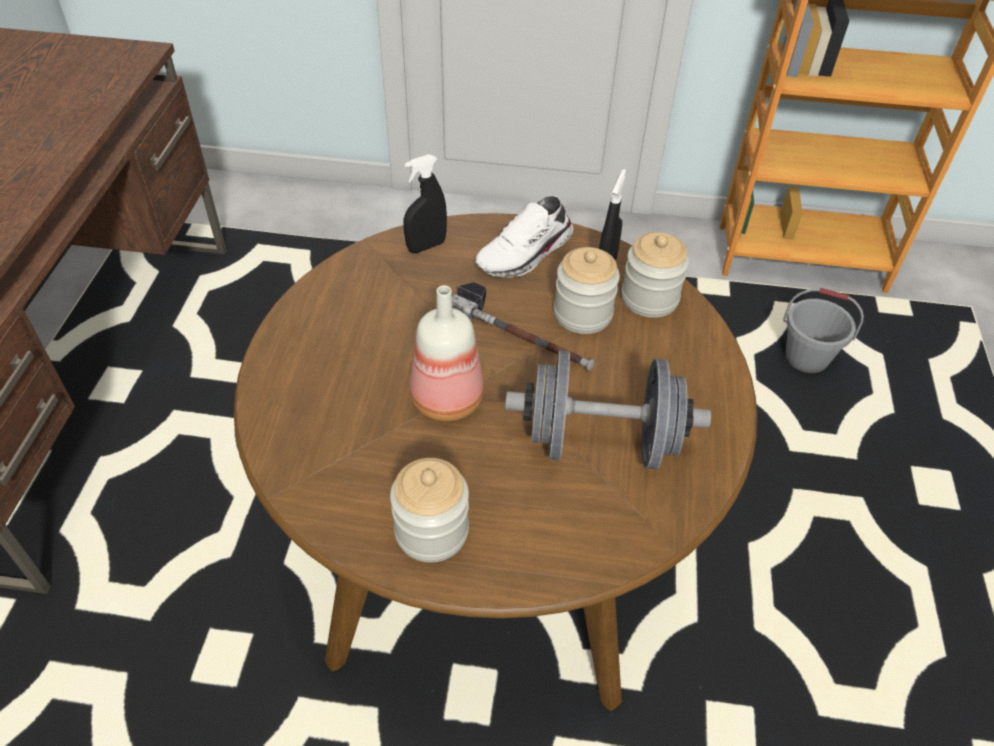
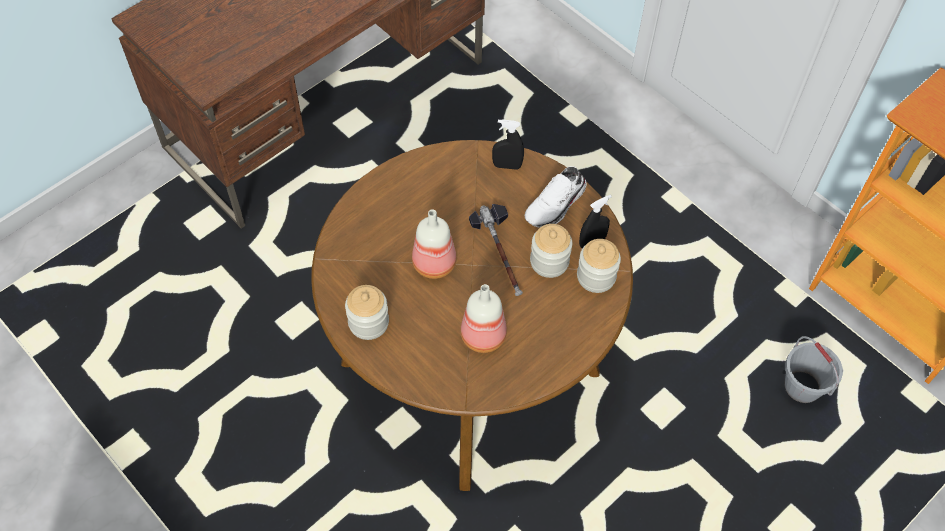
camera: 40 degrees right, 10 degrees up
white shoe [475,196,573,277] -> white shoe turned 45 degrees counterclockwise [524,166,586,228]
grey dumbbell [505,350,711,470] -> bottle [461,284,507,353]

